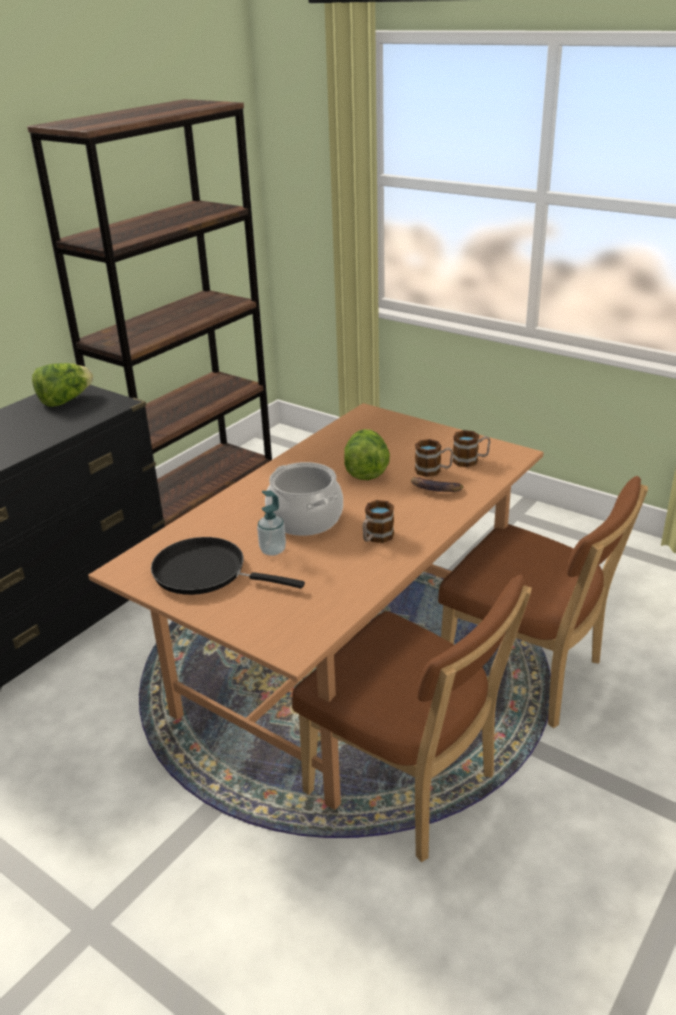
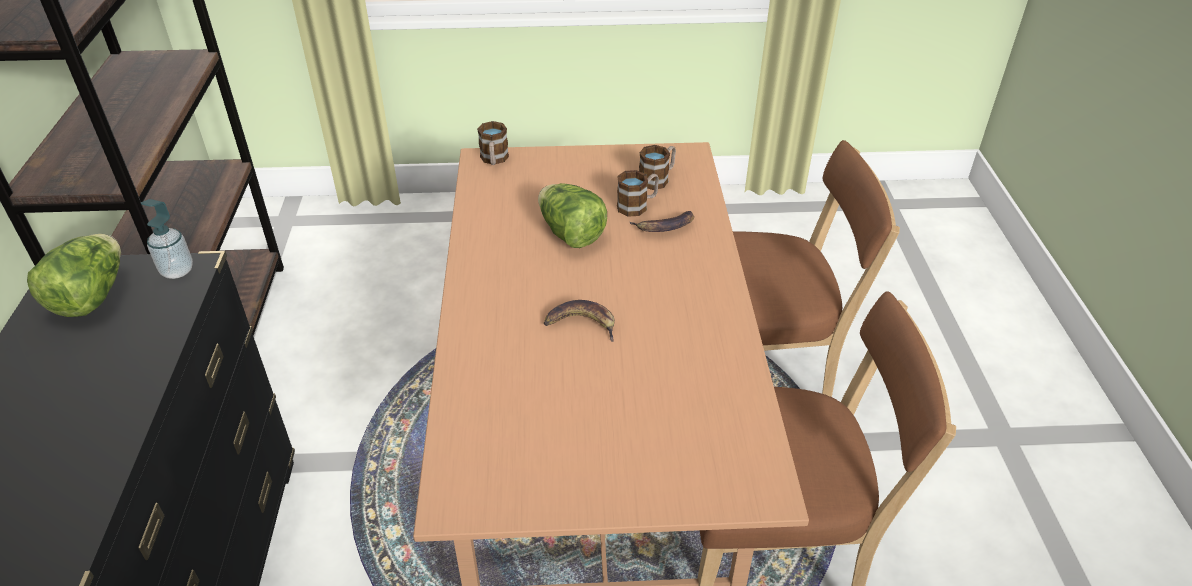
camera: 40 degrees left, 10 degrees up
black frying pan [151,537,305,595] -> none
soap dispenser [257,491,286,556] -> soap dispenser moved to [141,199,193,279]
cooking pot [265,462,343,536] -> banana [544,300,615,342]
mug [362,500,394,543] -> mug moved to [477,121,509,165]

